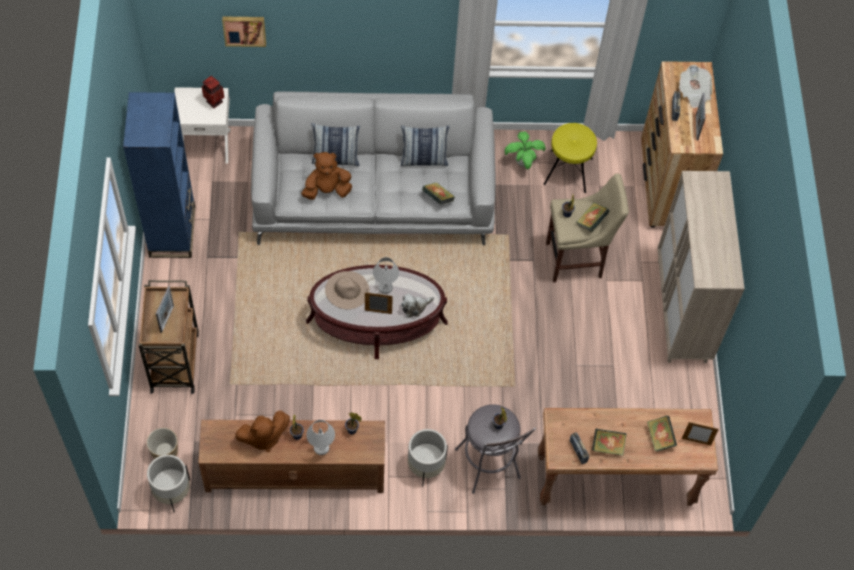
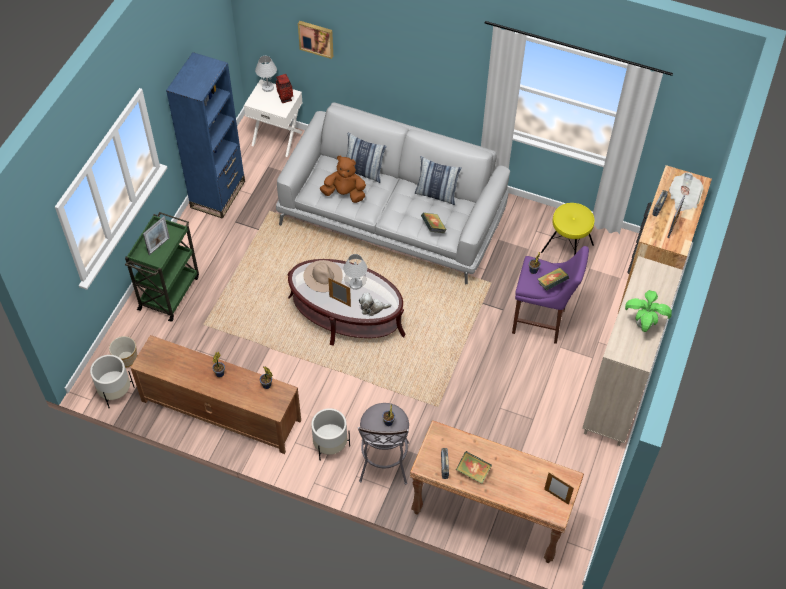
camera: 25 degrees right, 5 degrees down
brown cart [138,280,199,394] -> green cart [125,212,199,322]
brown plush toy [235,410,290,452] -> none
white table lamp [306,420,335,455] -> white table lamp moved to [255,56,277,92]
potted plant [505,131,546,169] -> potted plant moved to [625,290,672,332]
beige stool [546,173,629,282] -> purple stool [512,246,589,344]
book [647,415,677,452] -> none

